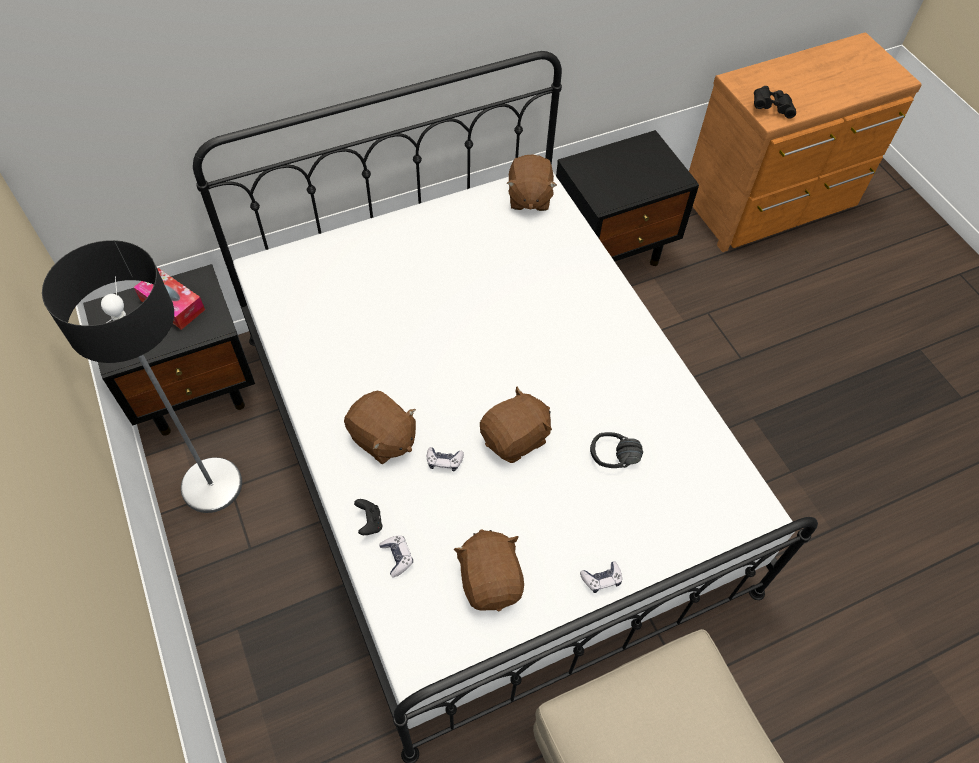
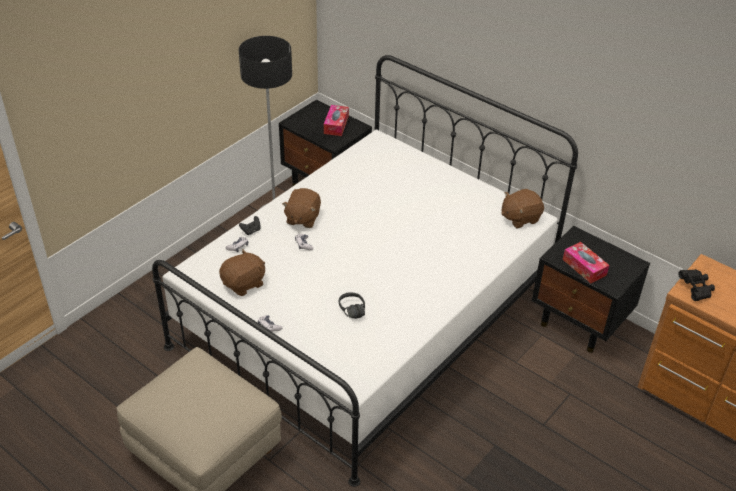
camera: 65 degrees right, 15 degrees down
brown plush toy [480,387,552,463] -> none
none -> tissue box [563,242,609,283]

